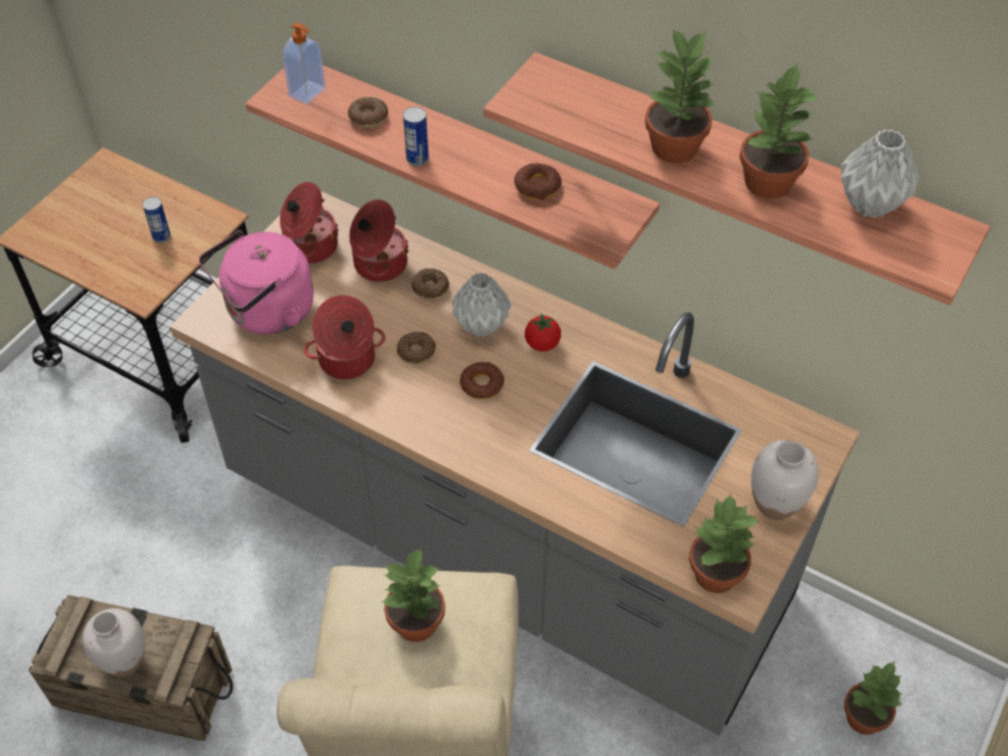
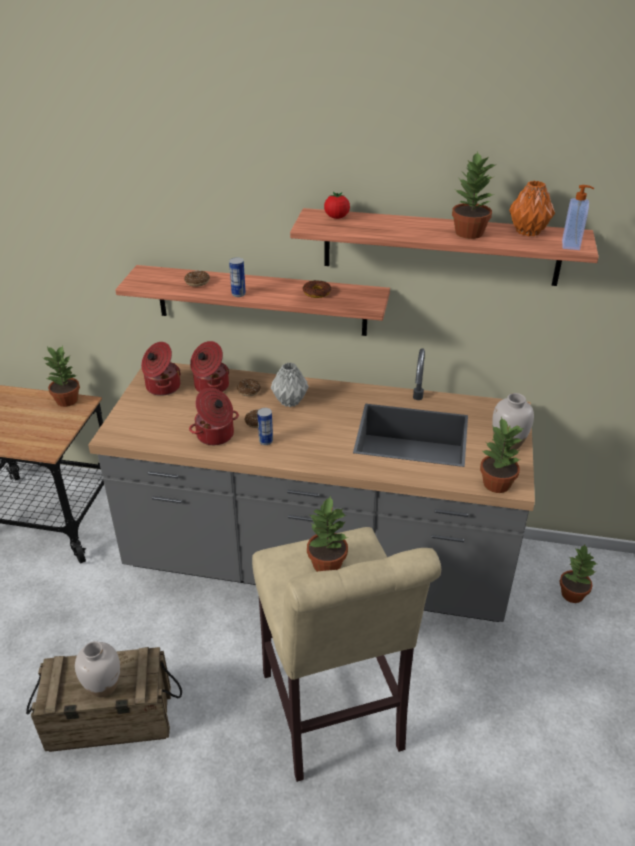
camera: 20 degrees left, 15 degrees down
can [142,197,171,243] -> can moved to [257,408,273,445]
pink kettle [199,230,314,334] -> none
soap dispenser [282,22,326,104] -> soap dispenser moved to [562,185,594,250]
donut [460,362,504,399] -> none
tomato [525,313,561,351] -> tomato moved to [324,192,350,219]
potted plant [645,27,718,163] -> potted plant moved to [43,346,80,407]
grey vase [841,129,919,218] -> orange vase [509,181,555,236]

